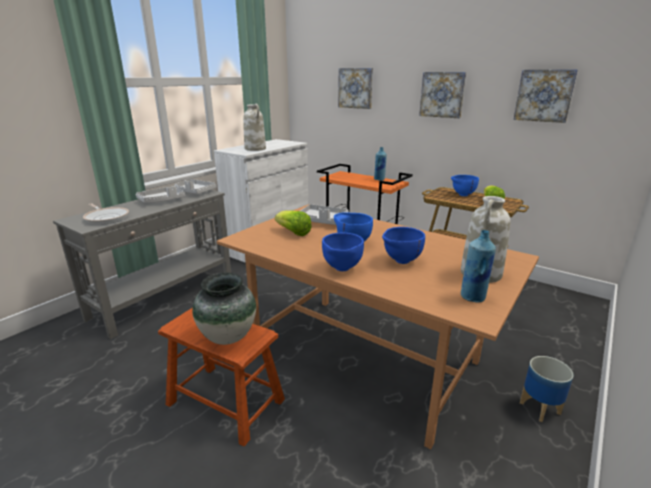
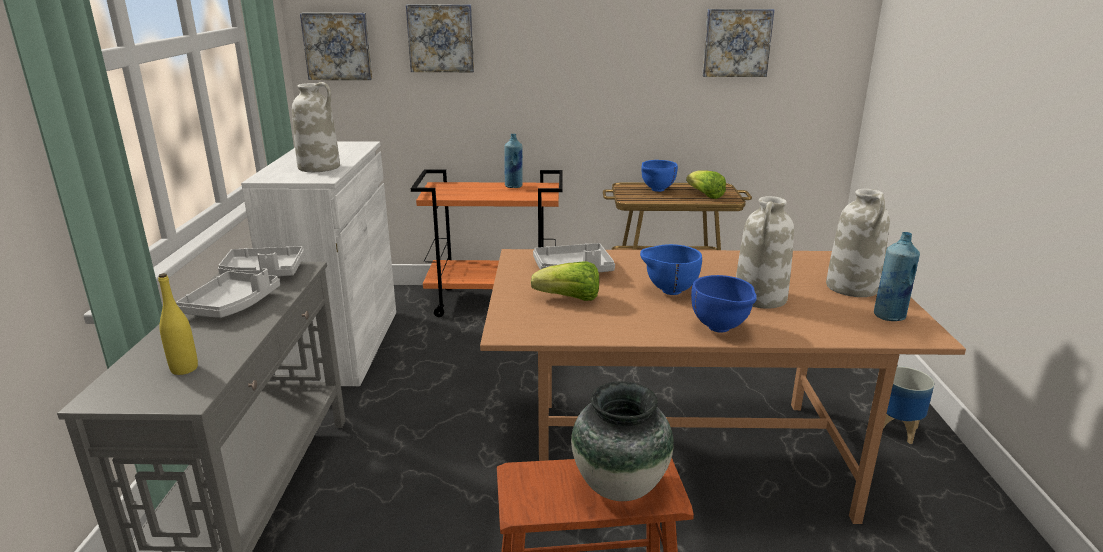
camera: 35 degrees left, 0 degrees up
frying pan [83,204,129,224] -> yellow bottle [158,273,198,375]
blue bowl [382,227,425,264] -> white vase [736,196,794,309]
picture [419,72,466,118] -> picture moved to [300,13,372,80]

